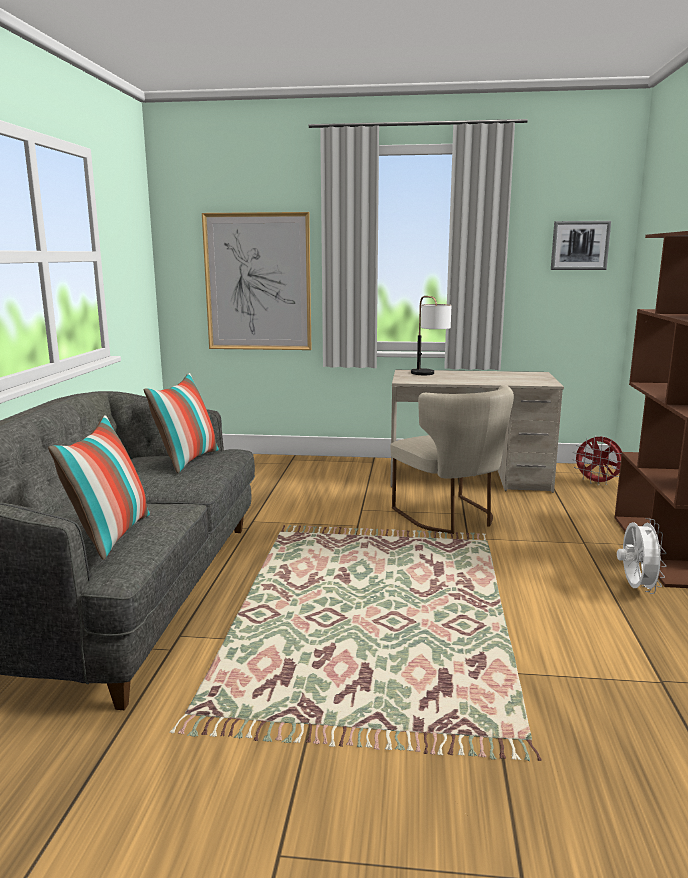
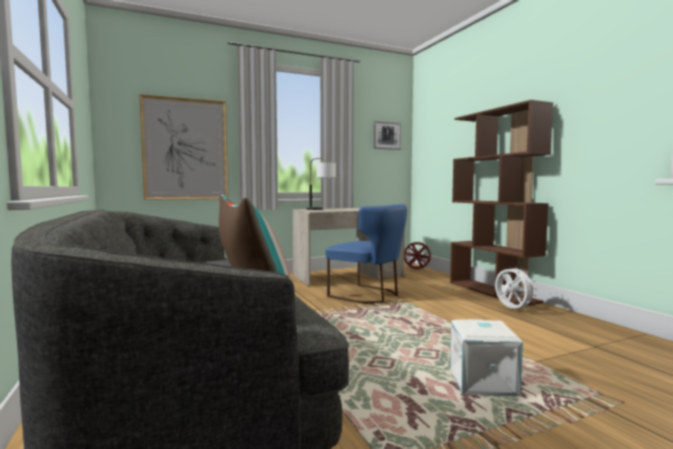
camera: 30 degrees left, 10 degrees down
pillow [144,373,219,473] -> none
beige chair [390,385,514,534] -> blue chair [325,204,407,304]
none -> white storage box [450,319,523,396]

